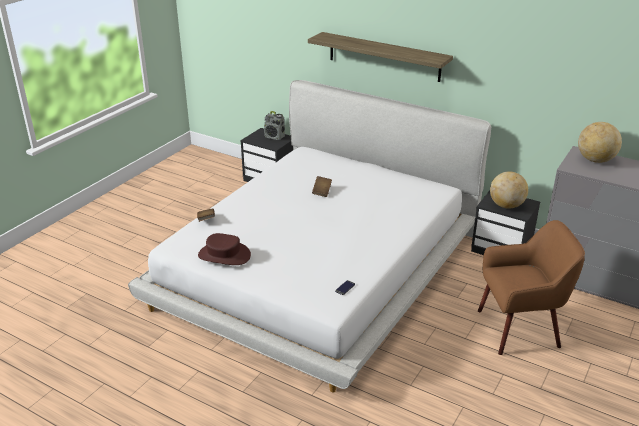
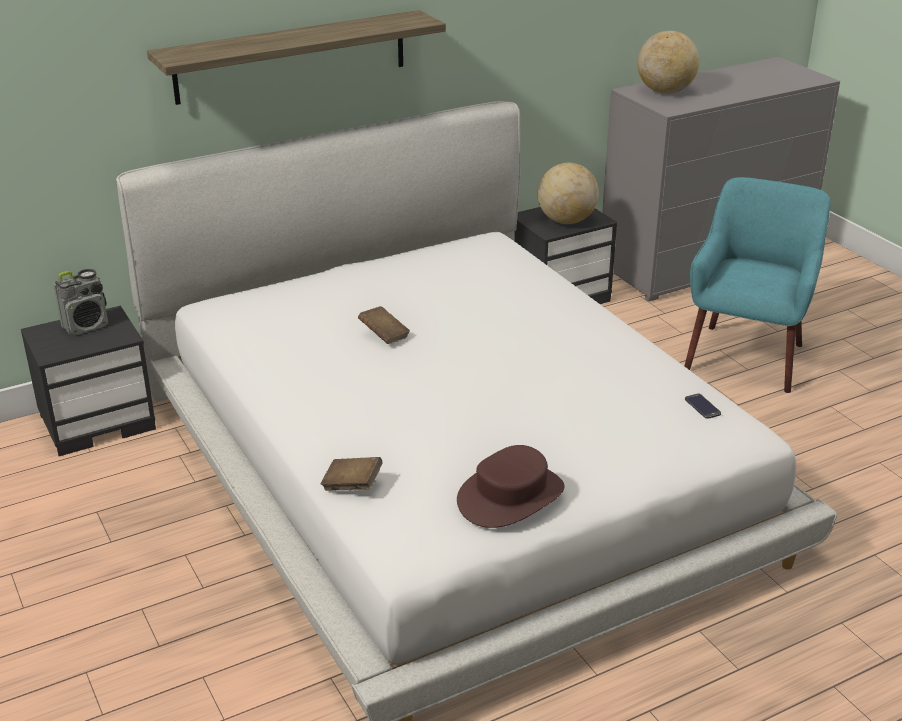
camera: 60 degrees left, 0 degrees up
brown armchair [478,220,585,355] -> turquoise armchair [685,177,830,393]

